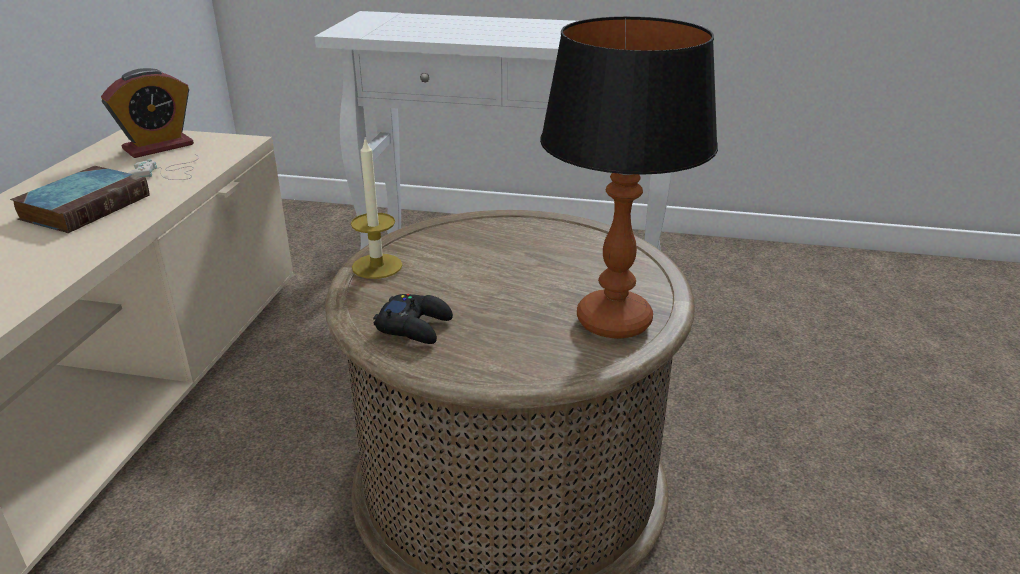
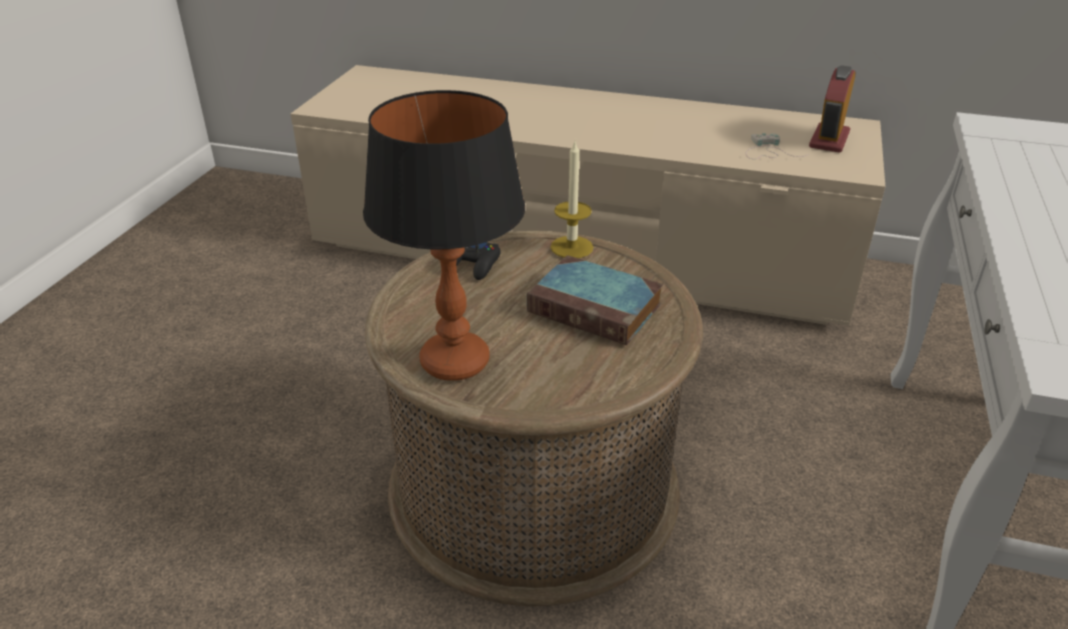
camera: 95 degrees right, 5 degrees up
book [10,166,150,233] -> book moved to [527,255,663,345]
alarm clock [101,68,194,158] -> alarm clock turned 60 degrees clockwise [809,65,855,153]

